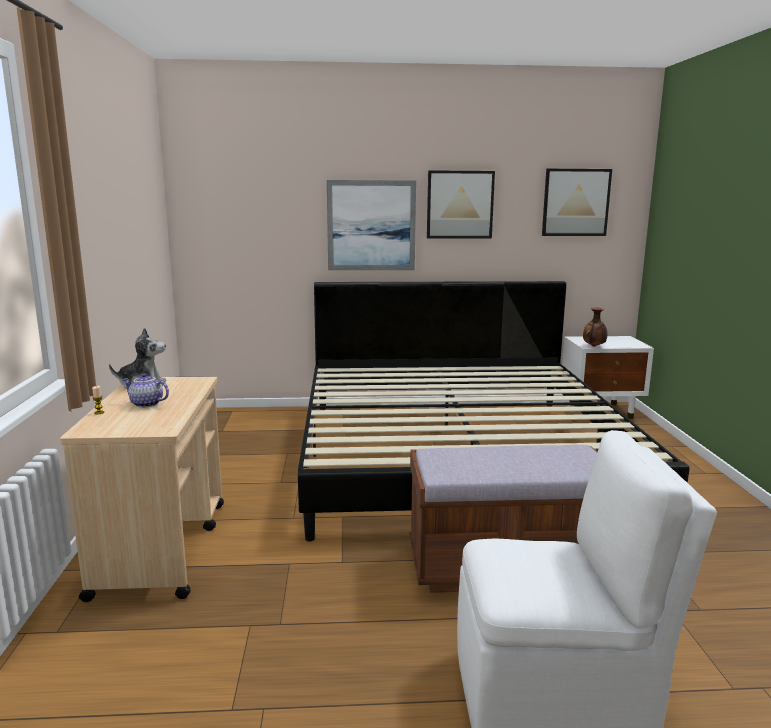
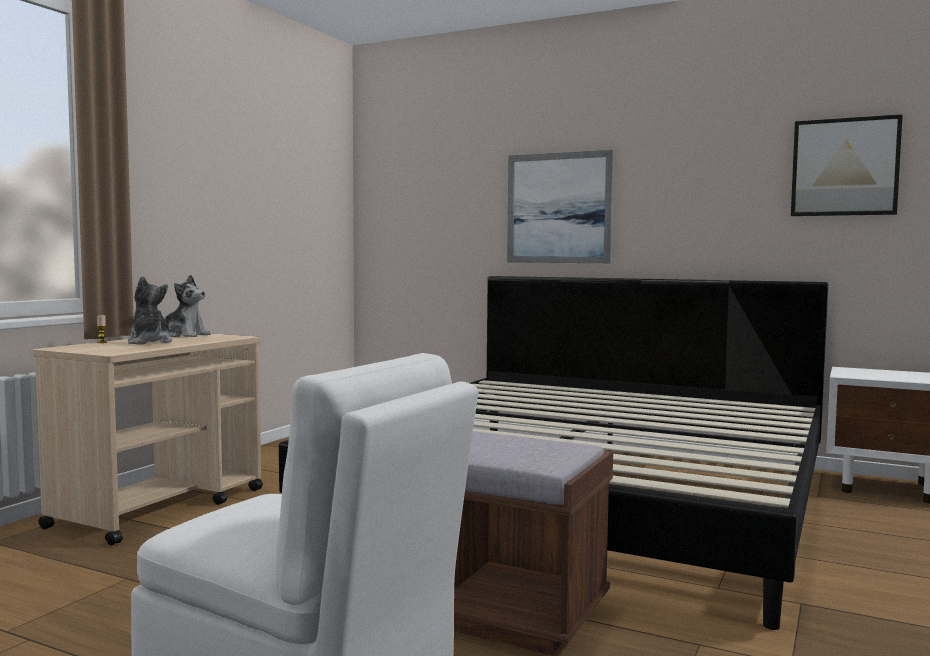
camera: 30 degrees right, 10 degrees down
teapot [122,373,169,408] -> plush toy [128,276,172,344]
picture [427,170,495,239] -> none
vase [583,307,608,347] -> none

